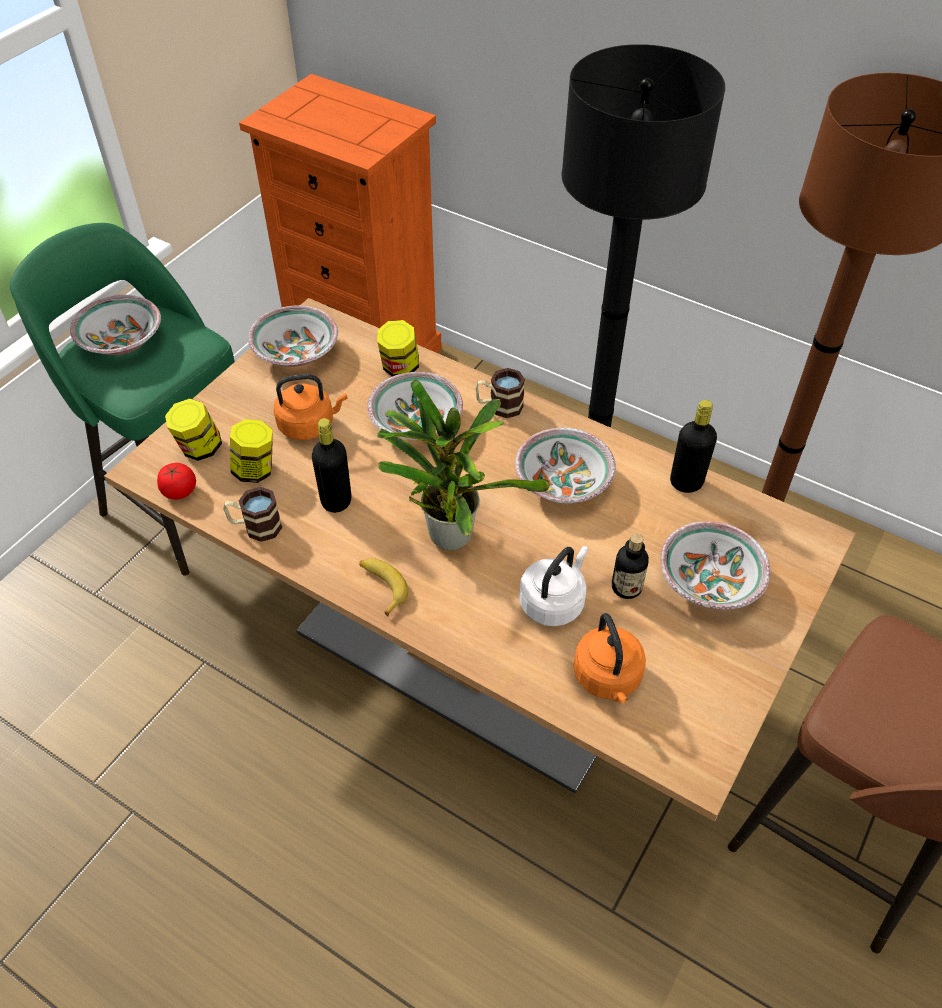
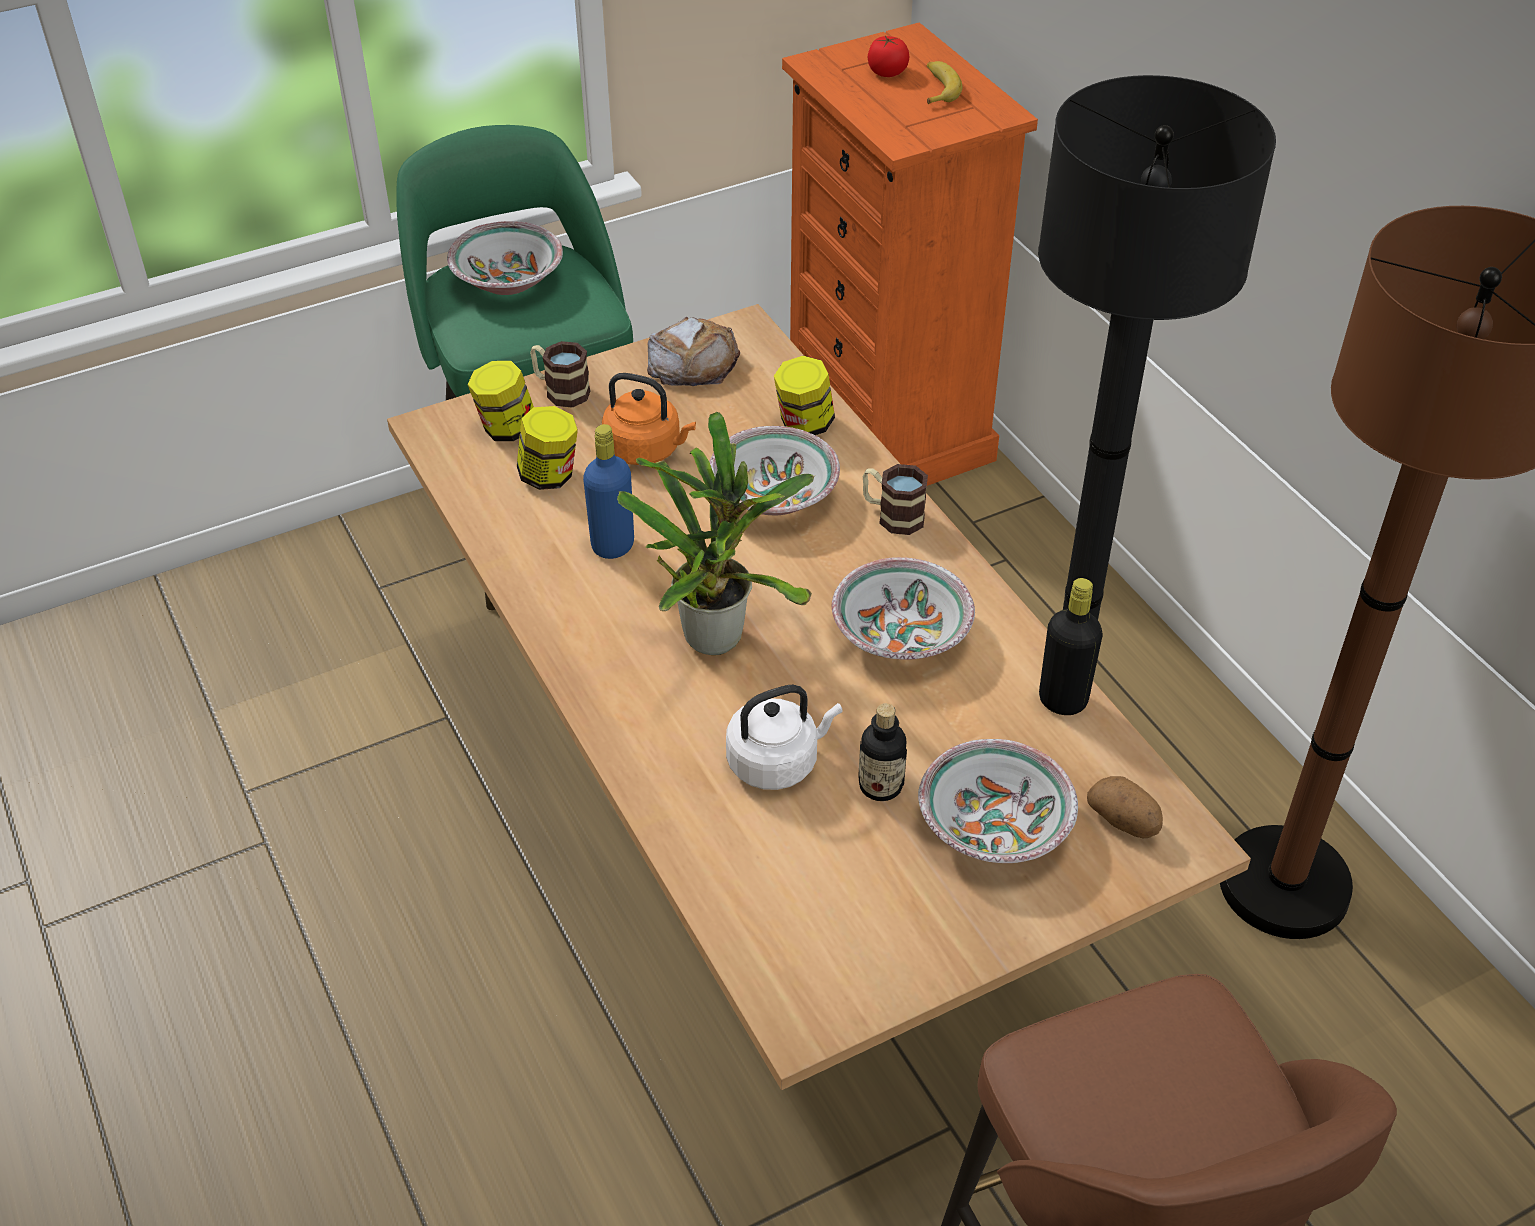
camera: 30 degrees right, 5 degrees down
tomato [157,463,196,500] -> tomato moved to [868,36,909,77]
mug [223,487,282,542] -> mug moved to [530,341,591,408]
bowl [248,305,338,367] -> bread [647,317,740,386]
black bottle [312,418,352,513] -> blue bottle [583,424,634,559]
banana [359,558,408,617] -> banana moved to [927,61,962,104]
orange kettle [574,613,646,703] -> none
none -> potato [1087,776,1163,838]

